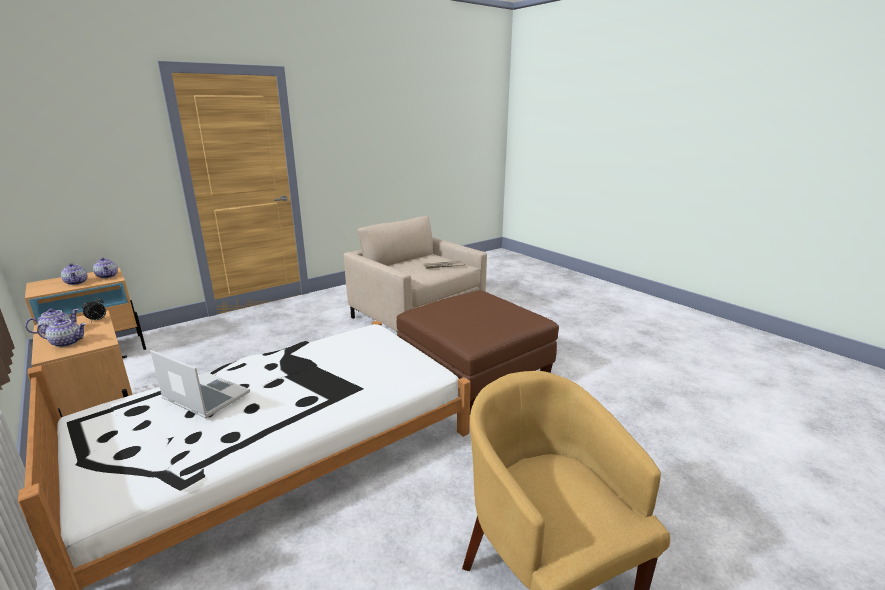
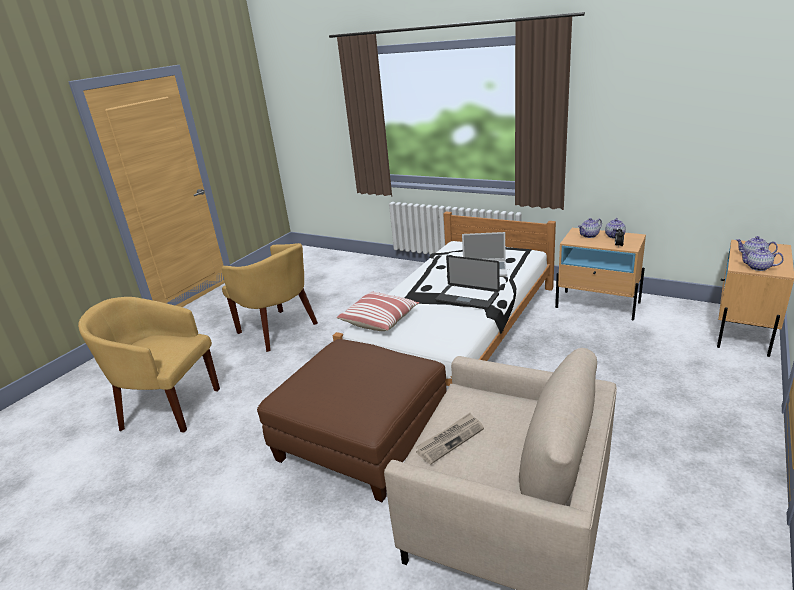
camera: 160 degrees right, 5 degrees up
none -> yellow armchair [78,297,220,432]
none -> pillow [337,292,419,331]
none -> laptop [435,255,500,309]

